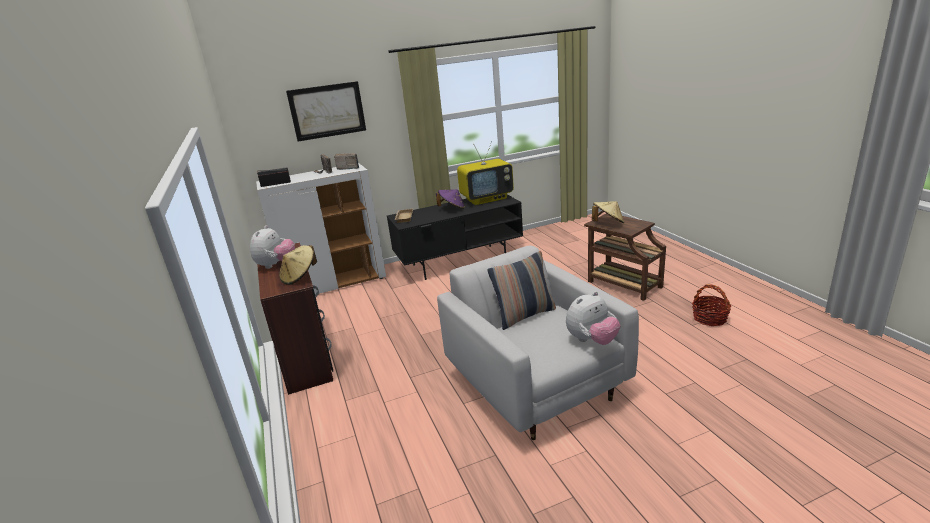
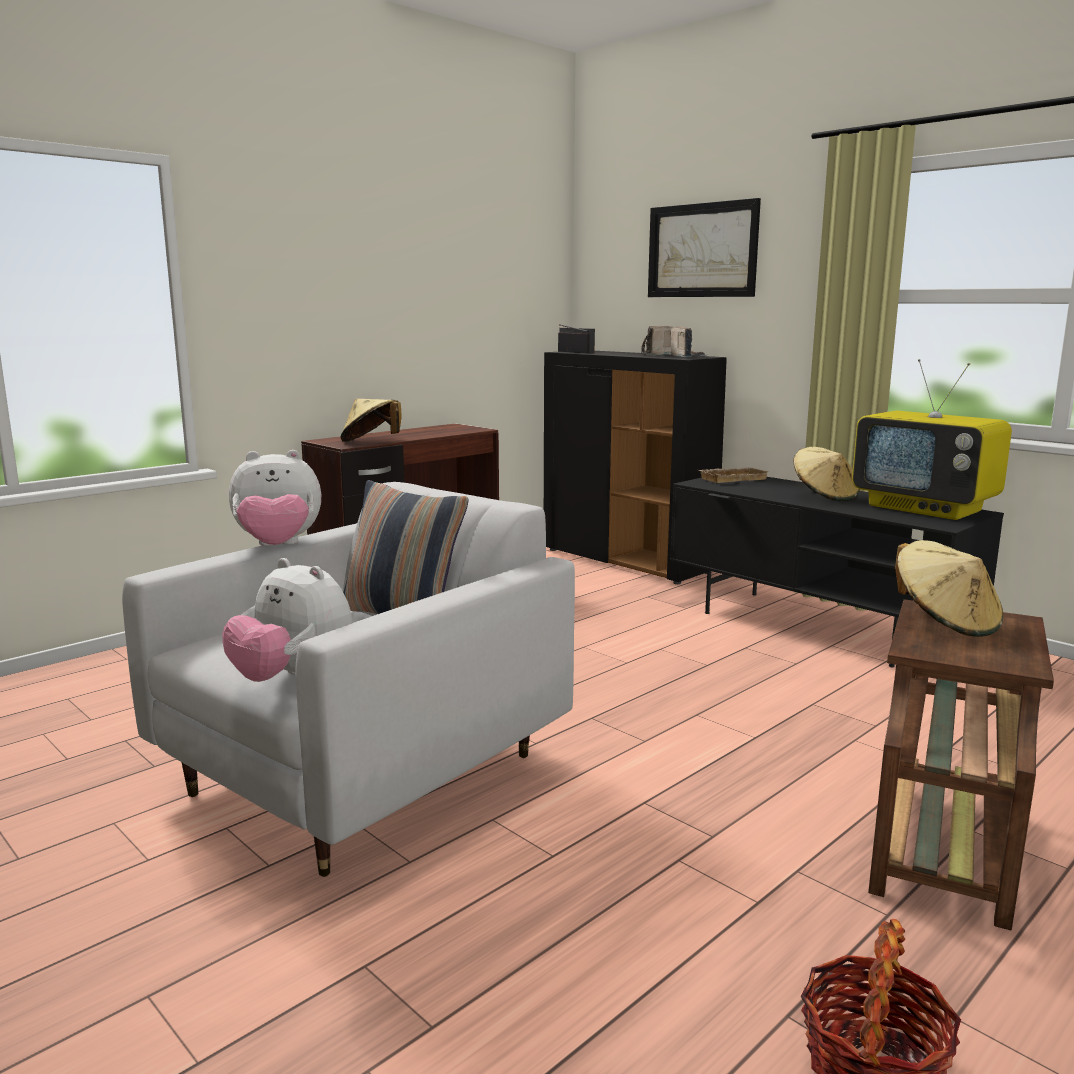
camera: 65 degrees right, 10 degrees down
plush toy [250,225,295,269] -> plush toy moved to [229,450,321,546]
white cabinet [256,163,386,294] -> black cabinet [544,351,727,584]
purple hat [436,189,465,209] -> beige hat [794,447,860,501]

